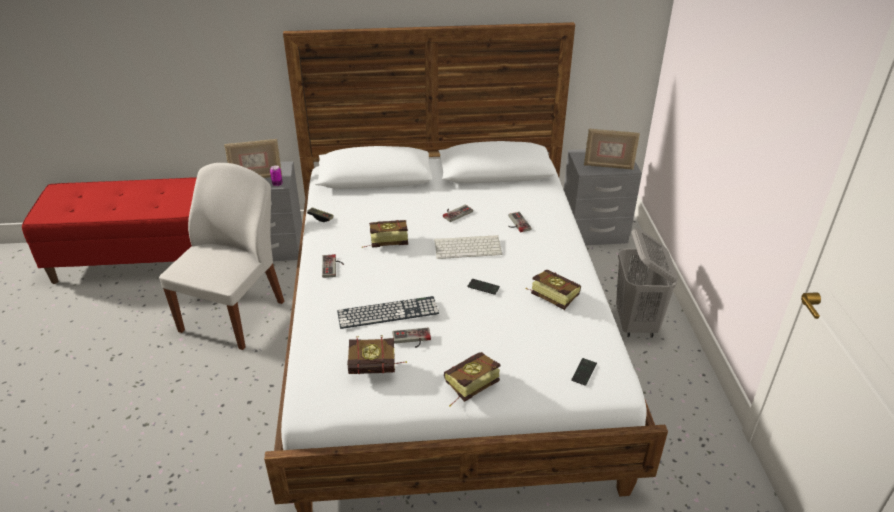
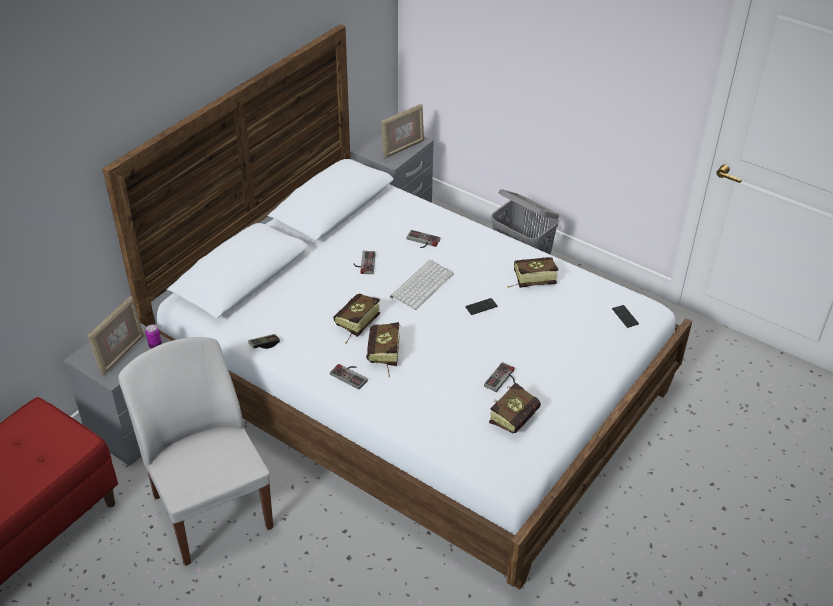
camera: 50 degrees left, 5 degrees up
keyboard [337,296,439,329] -> none
book [444,352,500,406] -> book moved to [366,322,400,377]

